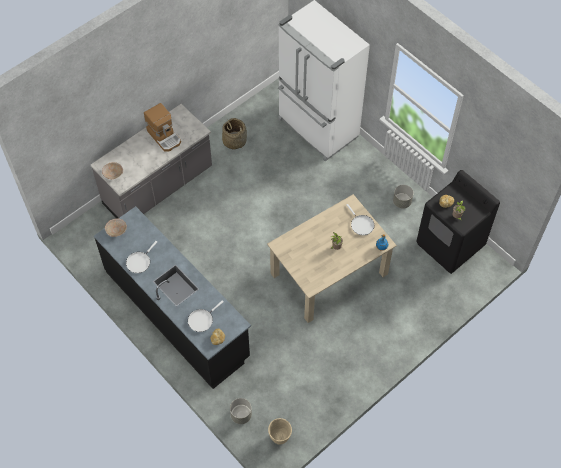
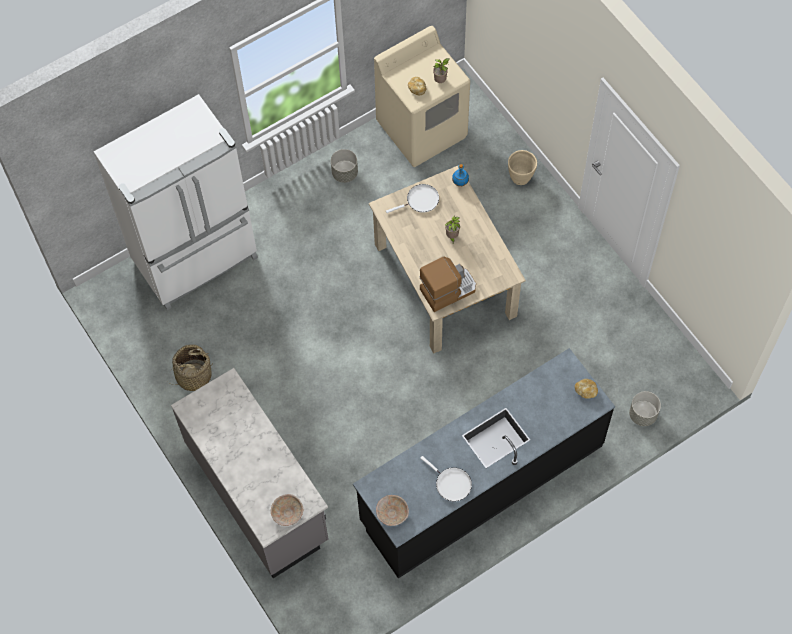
camera: 80 degrees left, 5 degrees up
coffee machine [144,103,181,152] -> coffee machine moved to [420,257,476,312]
white frying pan [188,300,224,332] -> none
beige planter [268,418,292,445] -> beige planter moved to [508,150,537,185]
black washing machine [417,170,500,274] -> beige washing machine [374,26,470,167]

